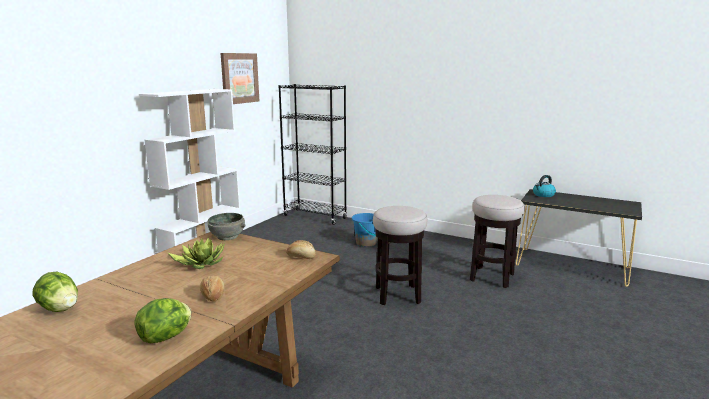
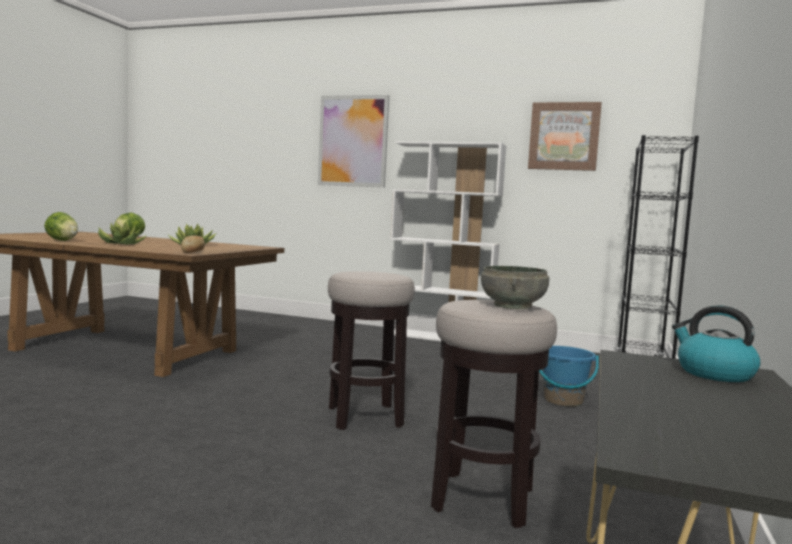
camera: 80 degrees right, 10 degrees down
bread [200,276,225,302] -> potted plant [98,221,147,244]
grey bowl [208,213,245,240] -> grey bowl moved to [481,266,550,309]
none -> picture [318,95,389,188]

